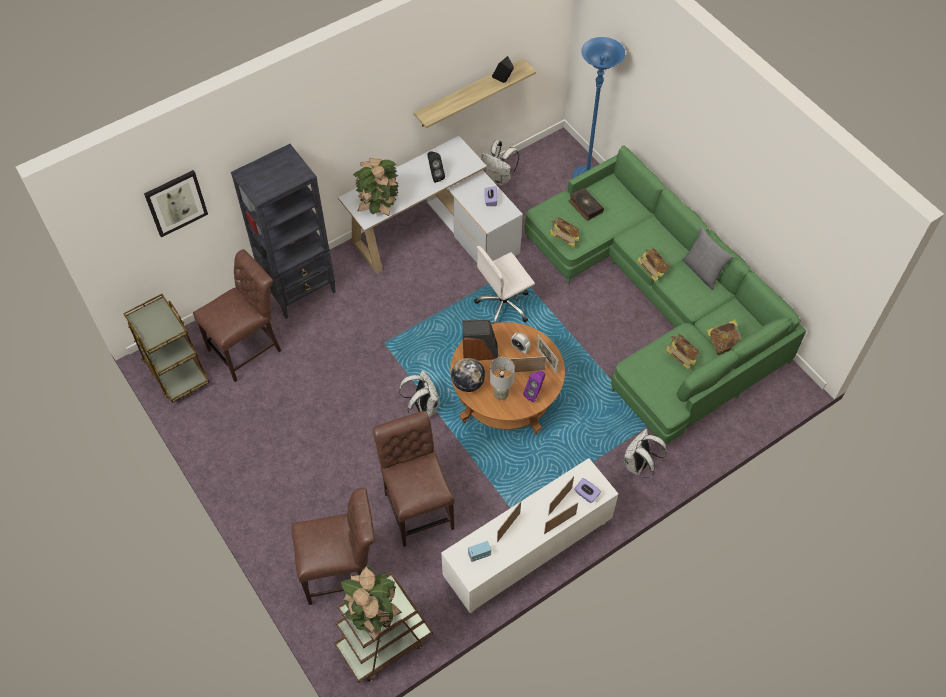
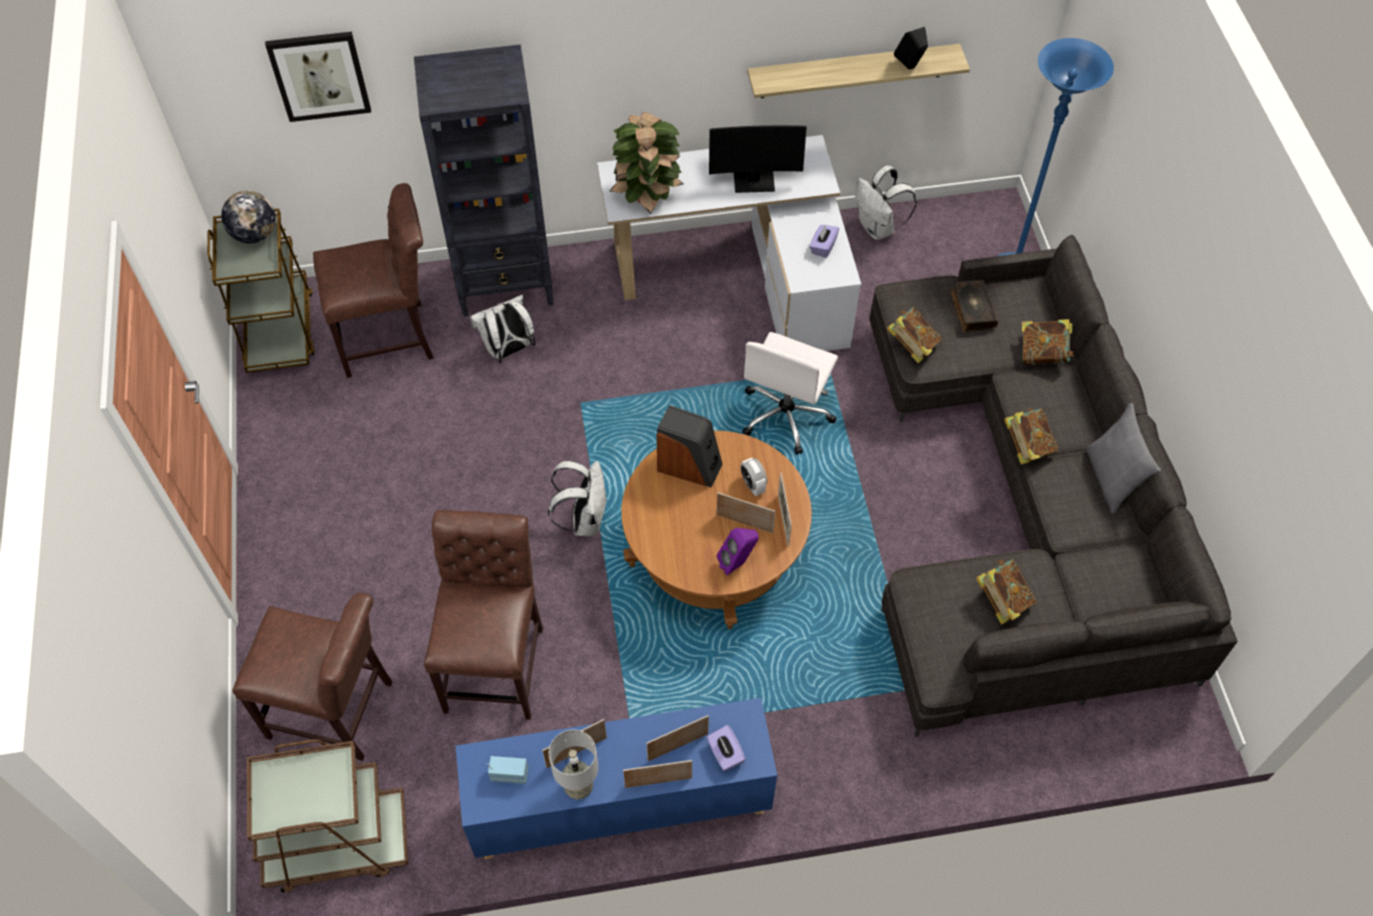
camera: 25 degrees right, 0 degrees up
potted plant [341,565,402,641] -> none
black speaker [427,151,445,183] -> monitor [709,125,807,193]
white cabinet [441,458,618,613] -> blue cabinet [456,698,777,859]
globe [451,358,485,392] -> globe moved to [221,191,276,244]
white office chair [474,246,535,324] -> white office chair turned 60 degrees counterclockwise [742,332,838,455]
grey table lamp [490,357,515,400] -> grey table lamp moved to [549,730,598,799]
green sofa [524,146,806,450] -> grey sofa [869,235,1238,737]
white backpack [624,429,667,478] -> white backpack moved to [470,295,536,363]
book [707,320,745,355] -> book moved to [1022,319,1075,365]

